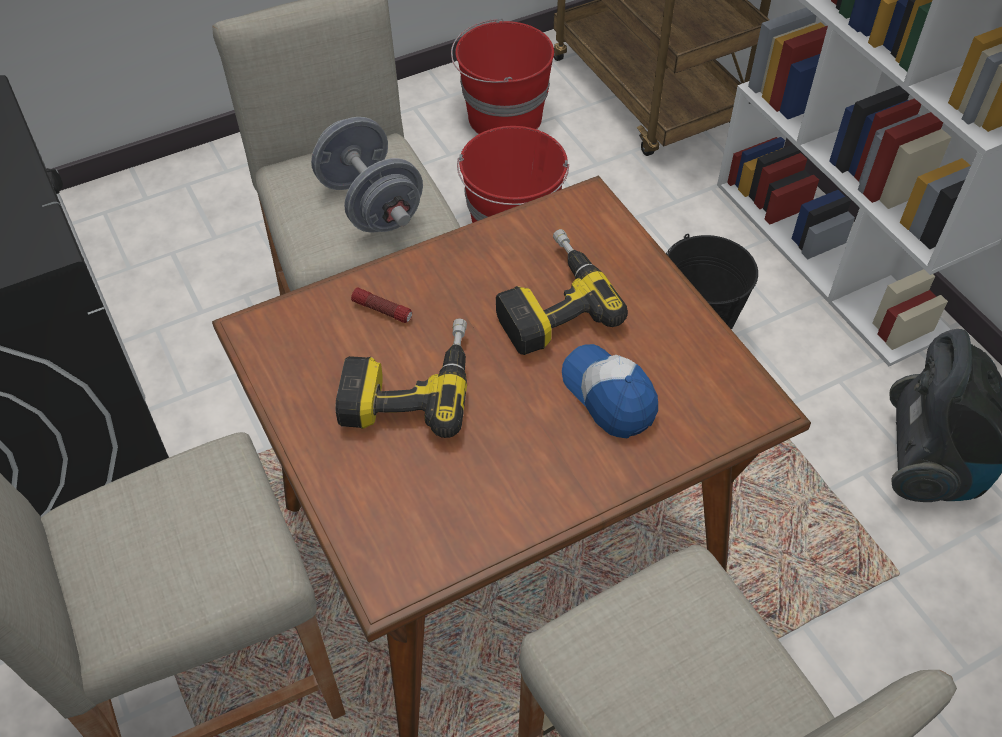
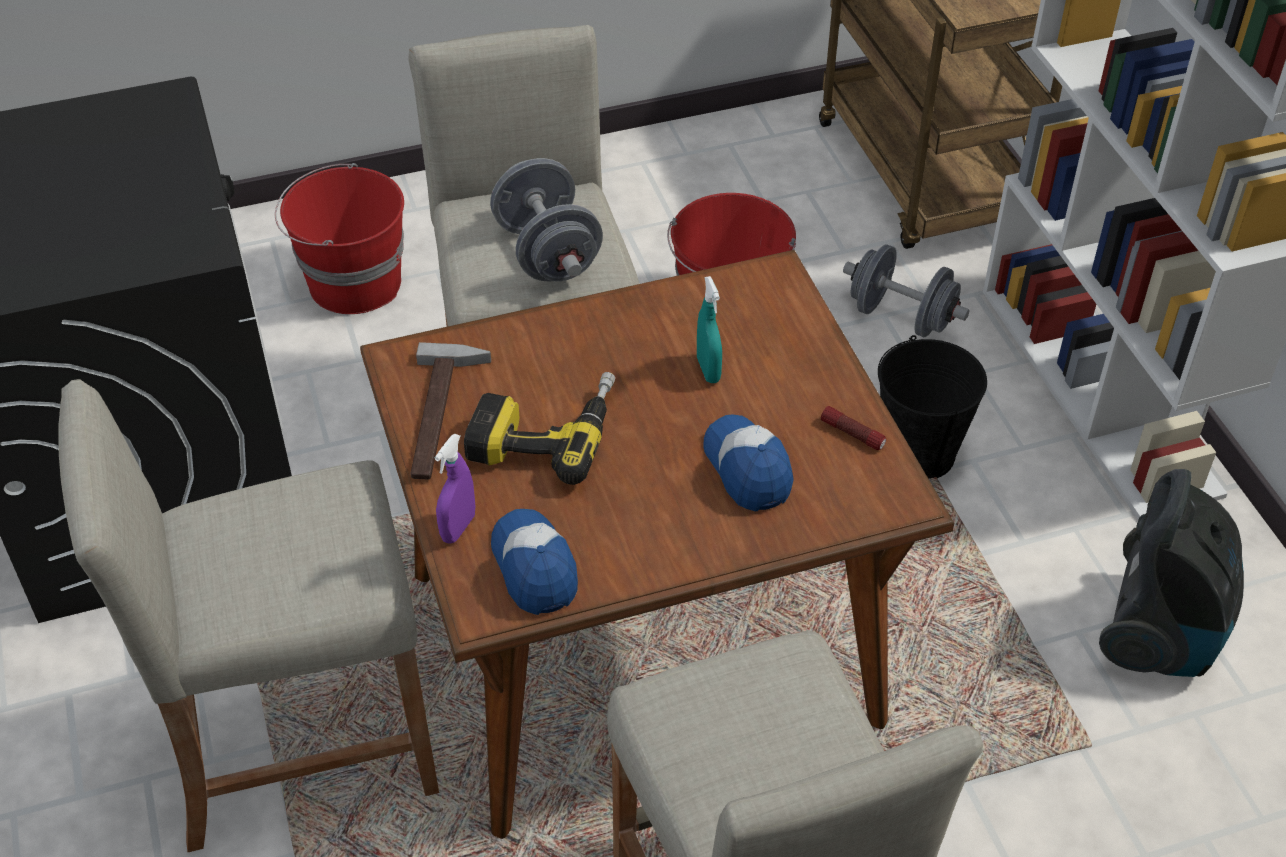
camera: 10 degrees right, 5 degrees down
flashlight [351,287,412,323] -> flashlight moved to [821,406,886,450]
red bucket [451,18,554,134] -> red bucket moved to [275,163,404,314]
power drill [496,229,628,355] -> turquoise spray bottle [697,276,722,383]
none -> hammer [410,342,491,479]
none -> purple spray bottle [435,434,475,543]
none -> cap [491,509,578,615]
none -> grey dumbbell [843,244,970,337]

